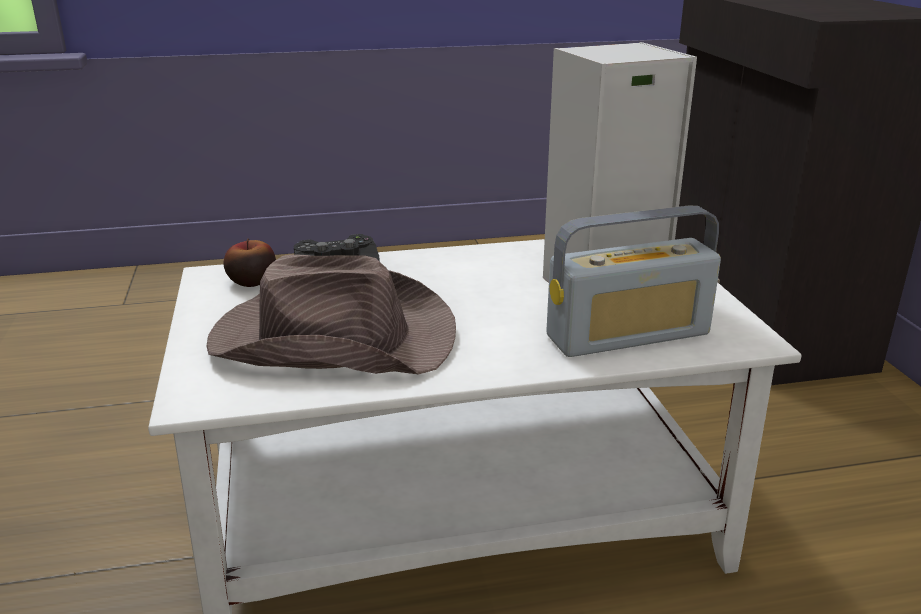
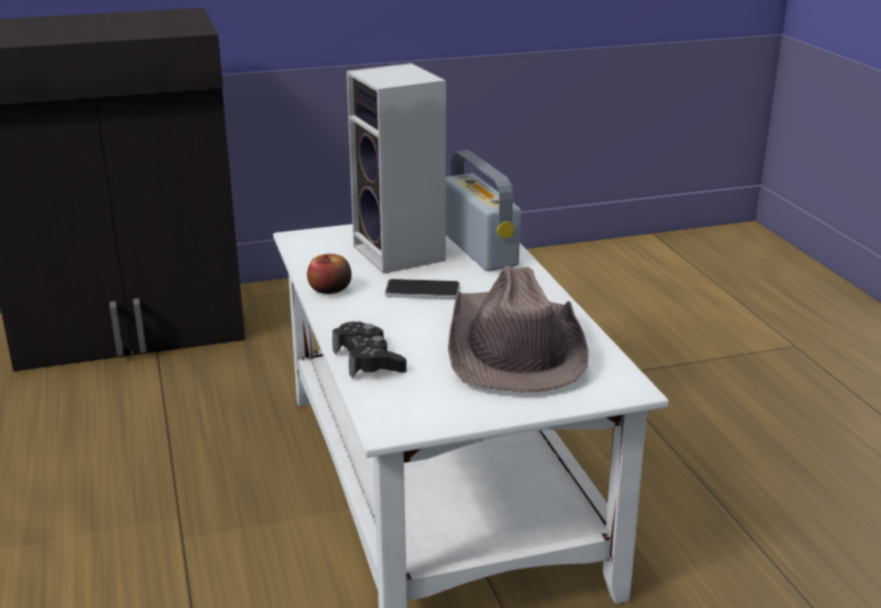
camera: 95 degrees left, 0 degrees up
apple [224,238,276,287] -> apple moved to [307,254,352,294]
none -> phone [385,279,460,299]

